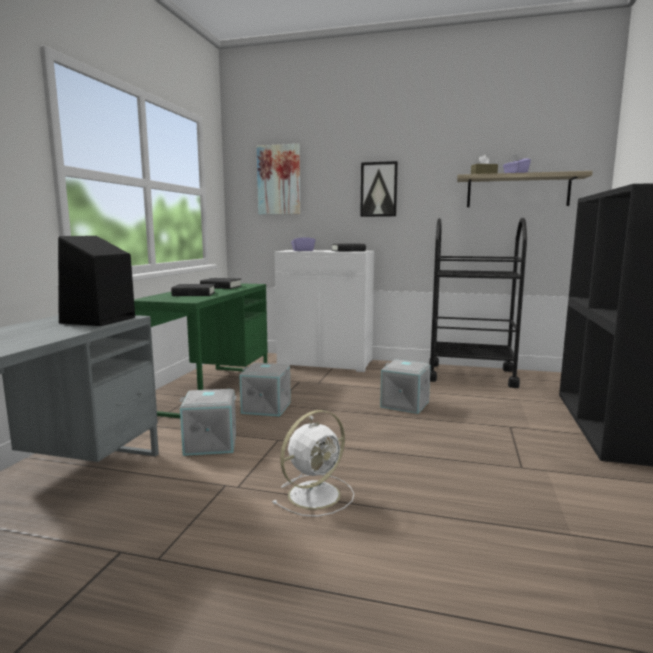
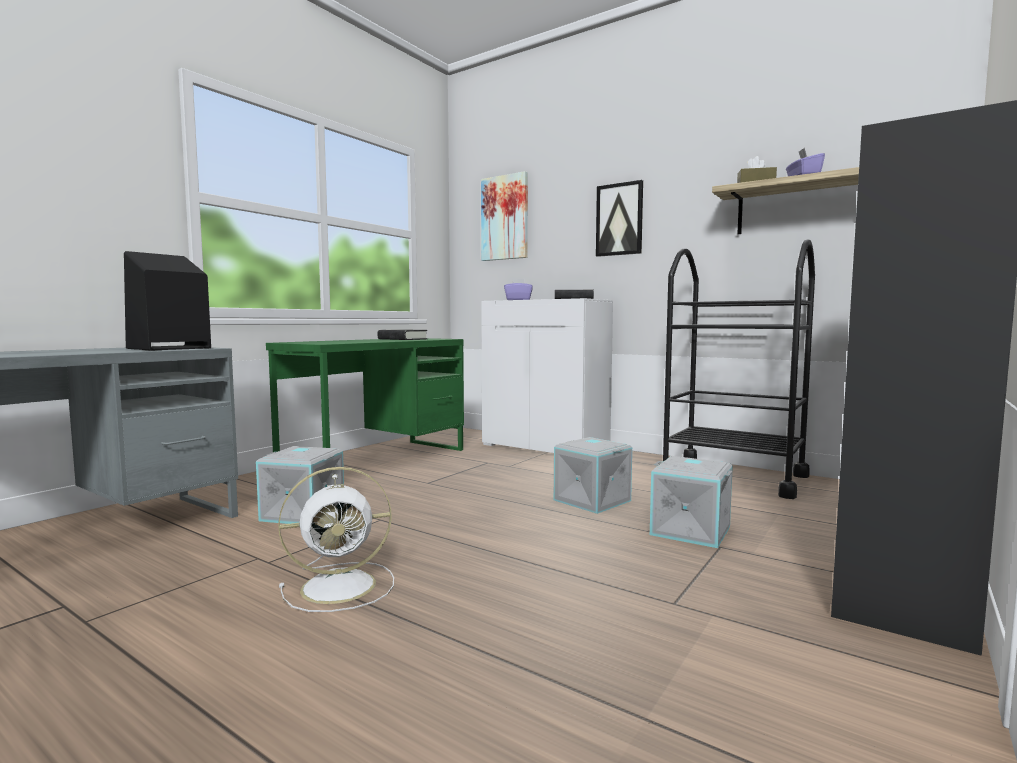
camera: 20 degrees right, 5 degrees down
black book [171,284,215,296] -> none
grey storage box [239,363,291,417] -> grey storage box moved to [650,456,733,548]

